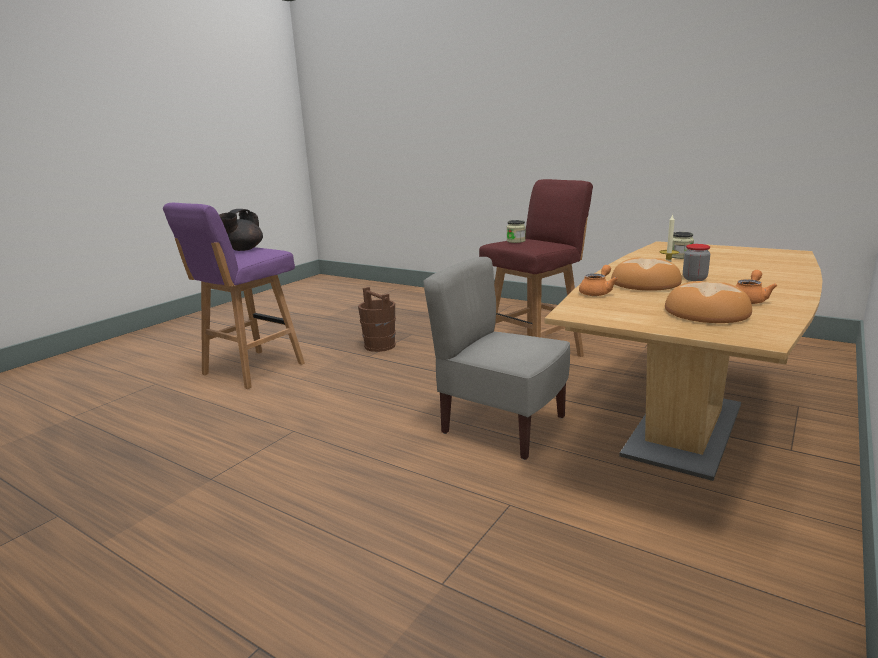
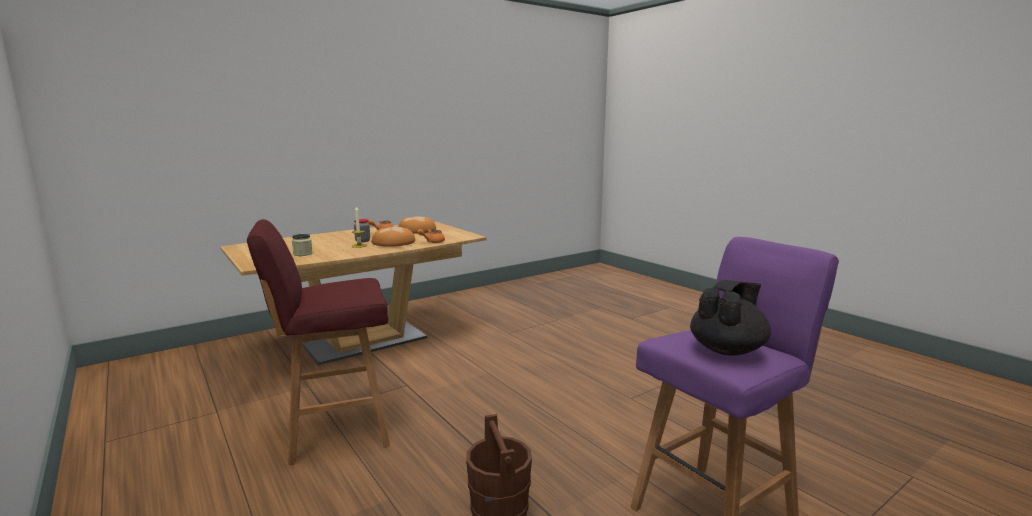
camera: 160 degrees left, 5 degrees down
grey chair [423,257,570,460] -> none
jar [507,220,525,243] -> none

